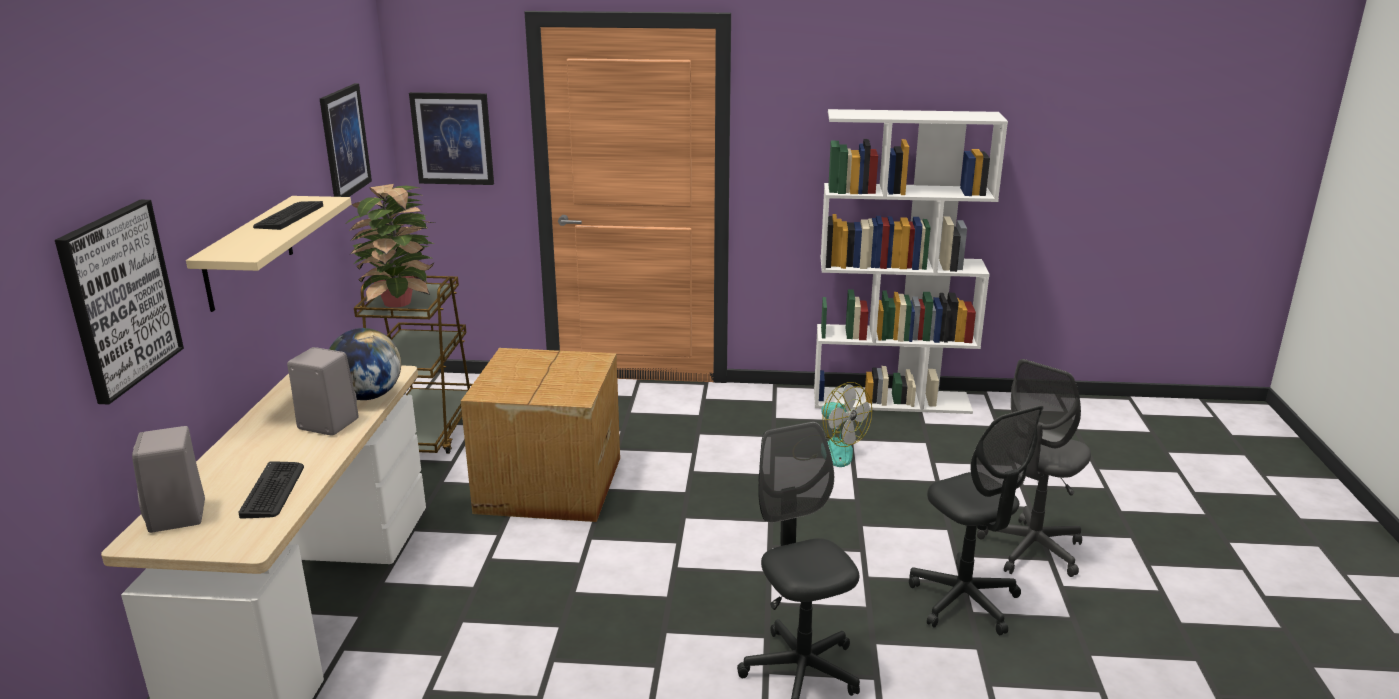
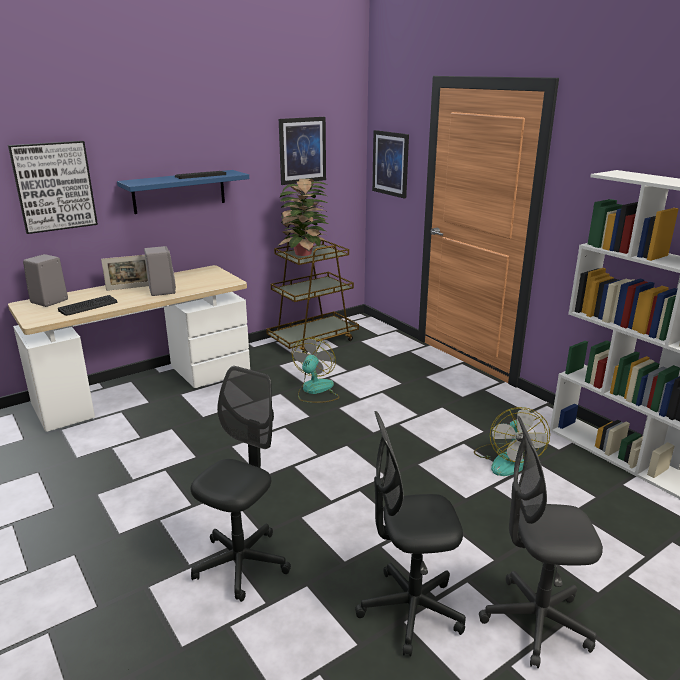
camera: 50 degrees right, 0 degrees up
beige shelf [186,196,351,312] -> blue shelf [117,170,249,214]
globe [329,328,401,400] -> none
cardboard box [461,348,620,522] -> fan [292,337,339,403]
black office chair [909,405,1043,635] -> black office chair turned 60 degrees clockwise [355,411,466,657]
none -> picture frame [101,255,149,291]

